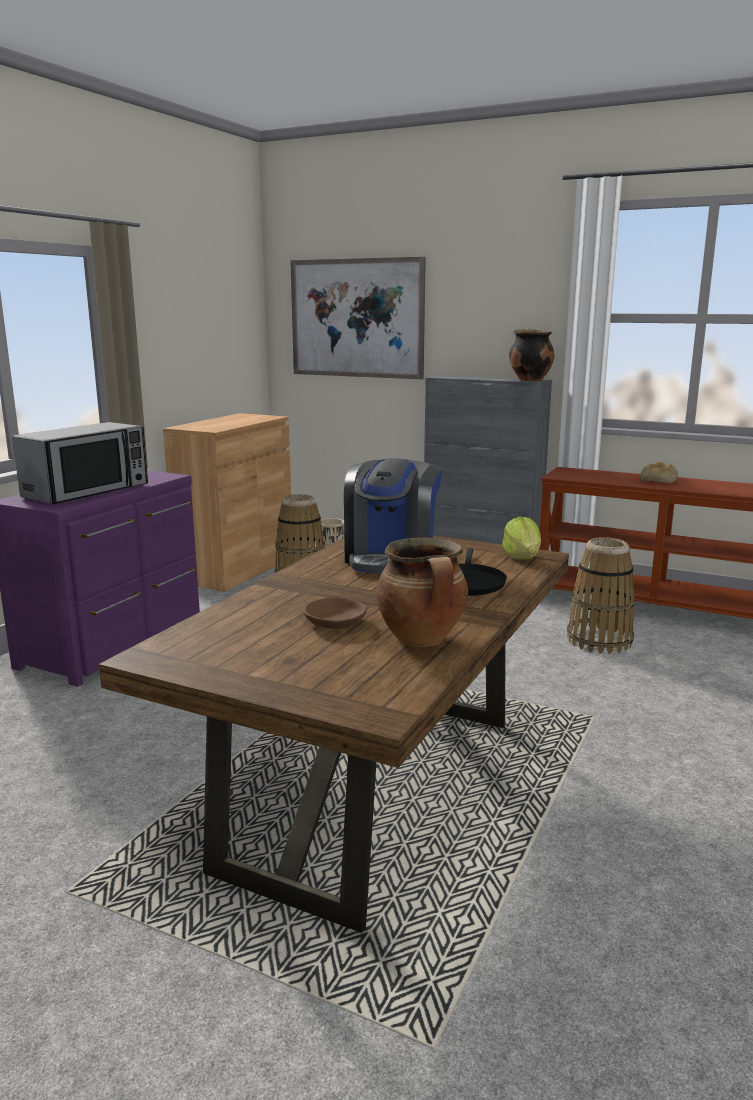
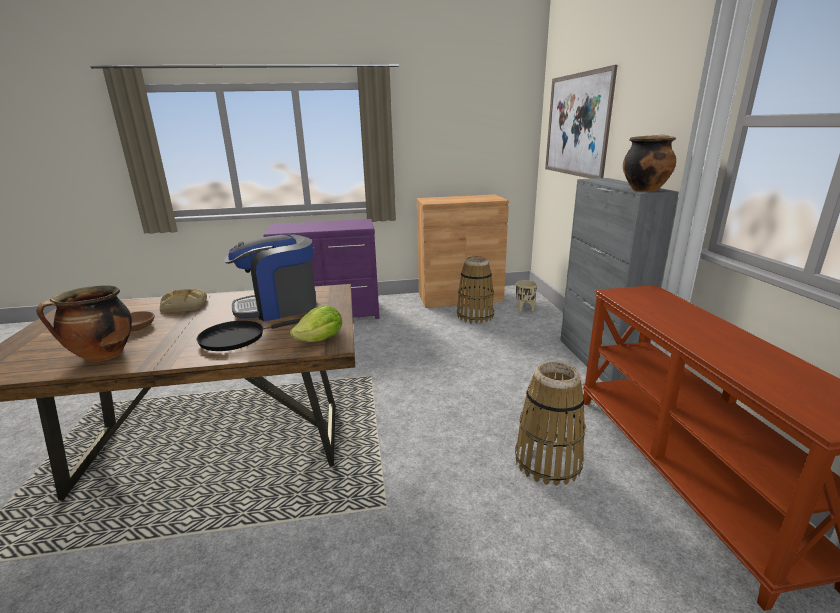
camera: 55 degrees right, 5 degrees up
microwave [12,422,148,504] -> none
bread [640,462,678,483] -> bread moved to [160,289,207,312]

